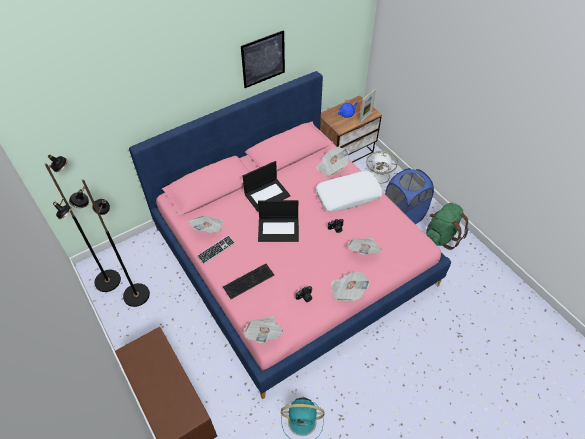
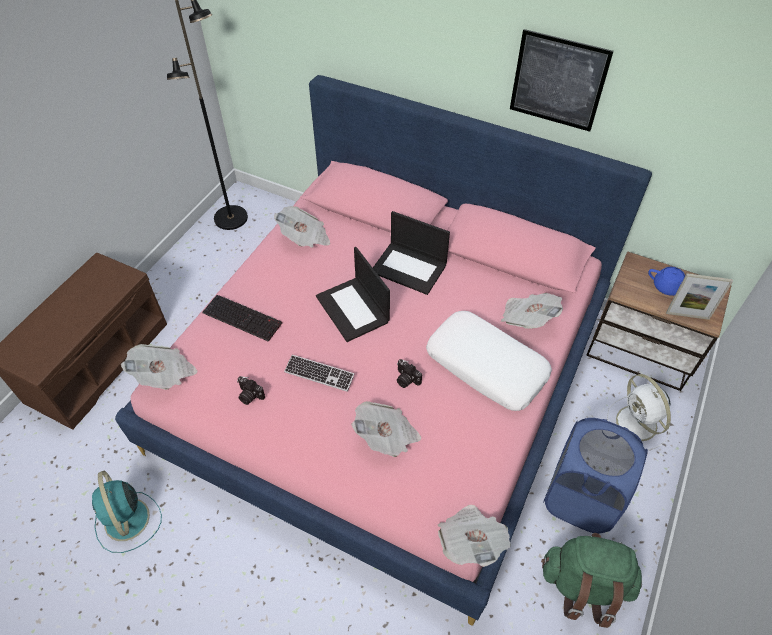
camera: 60 degrees right, 0 degrees up
black floor lamp [69,179,150,307] -> none
keyboard [197,235,235,264] -> keyboard moved to [284,355,355,392]
newspaper [331,271,370,301] -> newspaper moved to [438,505,511,567]

